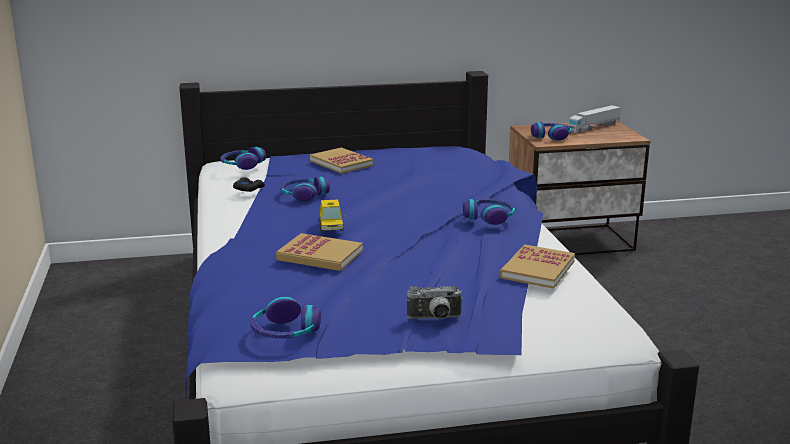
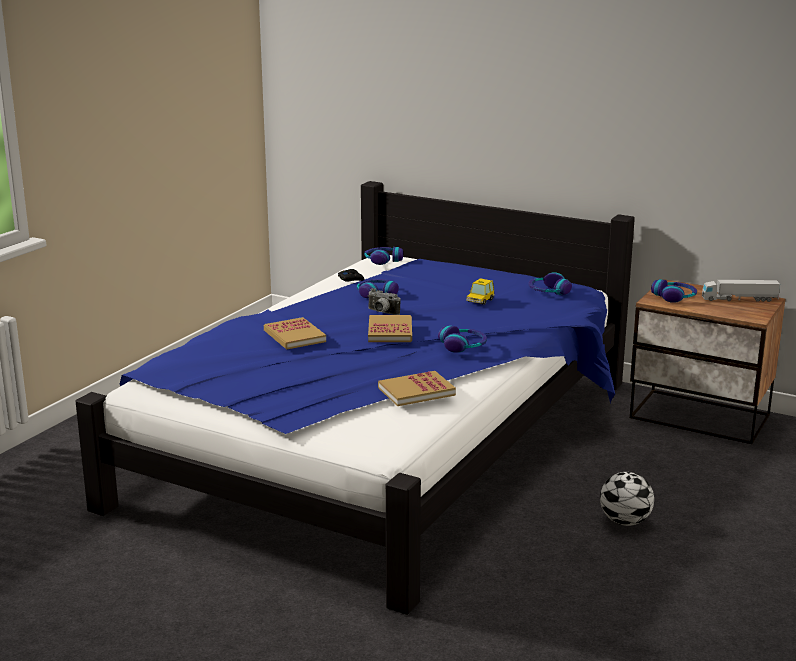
camera: 40 degrees right, 0 degrees up
headphones [250,297,321,339] -> headphones moved to [528,272,572,295]
book [310,147,374,174] -> book moved to [368,315,412,342]
toy car [318,200,344,231] -> toy car moved to [466,278,495,305]
camera [407,286,463,319] -> camera moved to [368,288,401,315]
none -> football [600,472,654,526]

